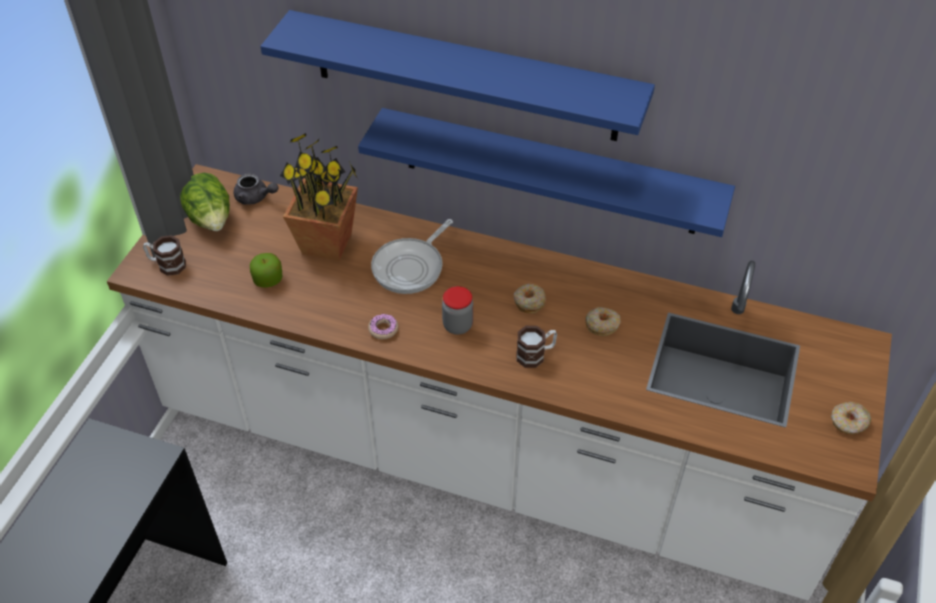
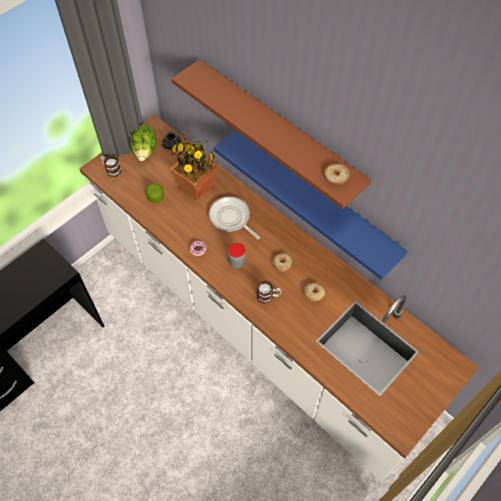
camera: 25 degrees right, 10 degrees up
blue shelf [260,10,655,141] -> brown shelf [172,59,371,209]
frying pan [371,219,453,294] -> frying pan turned 75 degrees clockwise [209,196,260,239]
donut [831,402,871,434] -> donut moved to [325,164,350,184]

